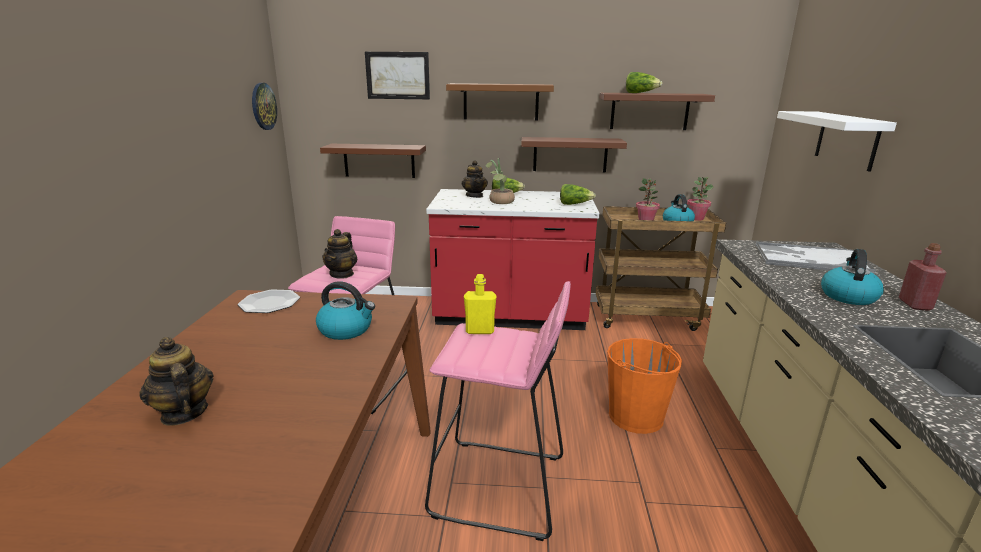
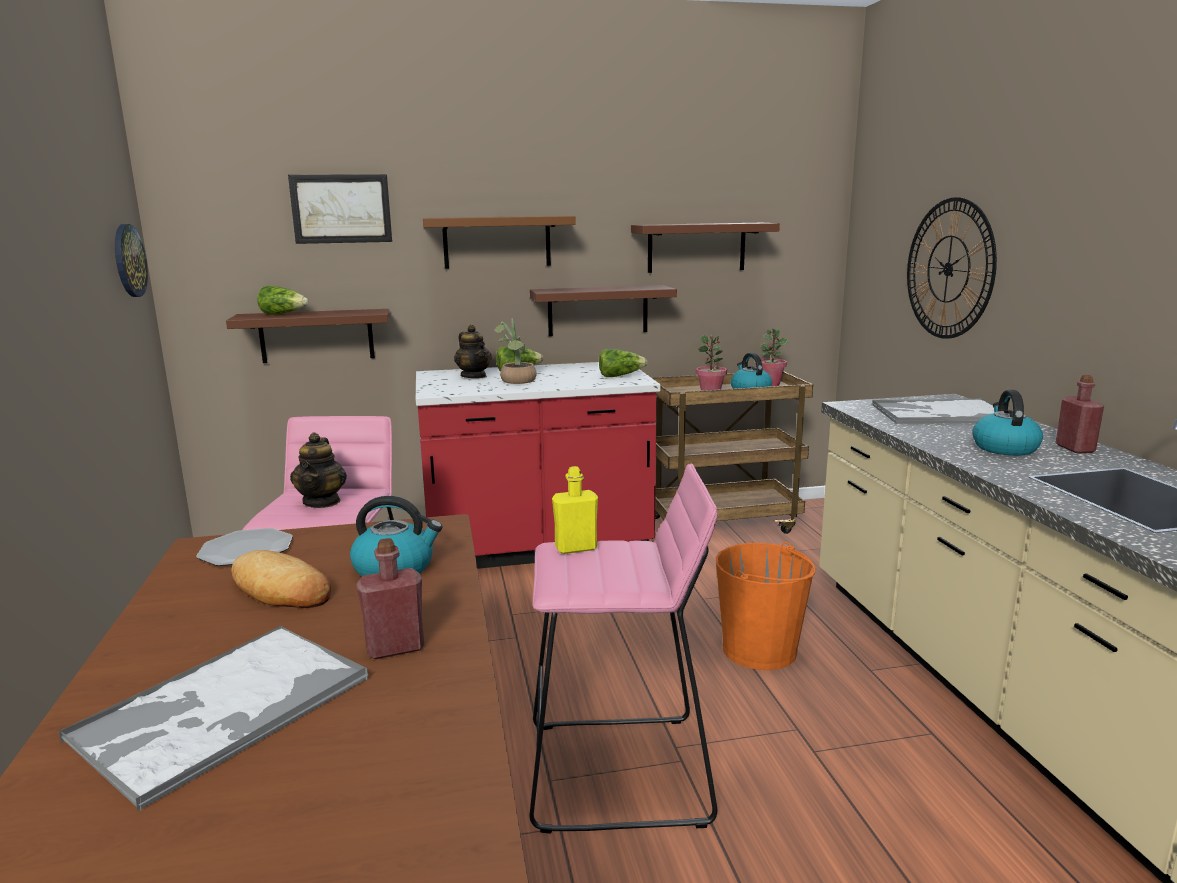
camera: 15 degrees left, 5 degrees down
teapot [139,337,214,426] -> tray [59,626,368,811]
lettuce [626,72,663,93] -> lettuce moved to [257,286,308,315]
white shelf [777,111,897,172] -> wall clock [907,197,997,339]
none -> bread [231,550,331,608]
none -> red bottle [356,538,424,659]

